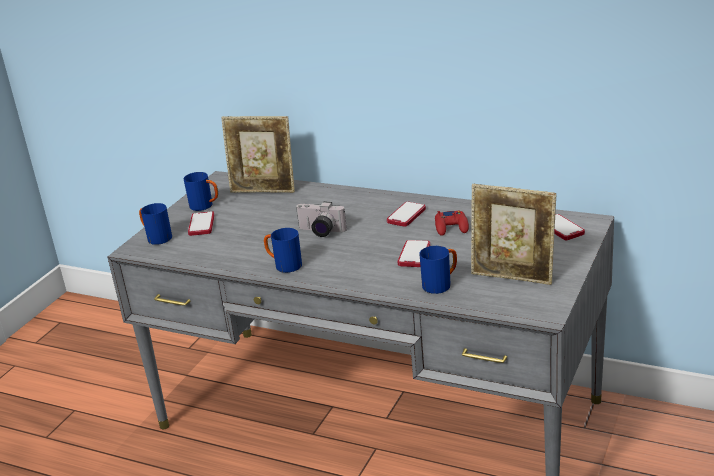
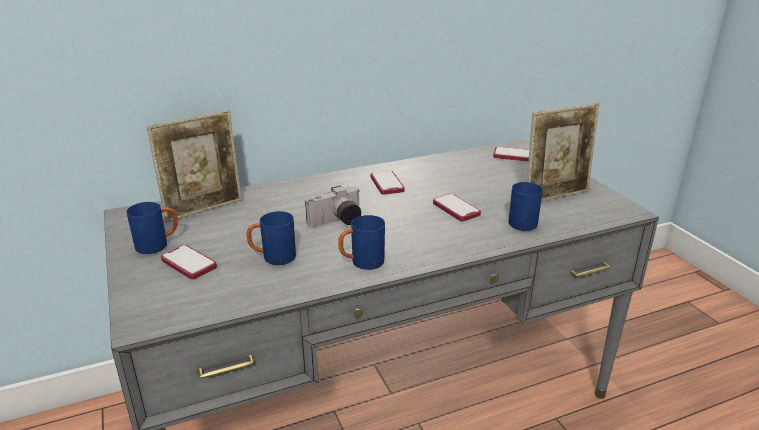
camera: 50 degrees left, 0 degrees up
blue mug [139,203,172,245] -> blue mug moved to [247,211,296,265]
red game controller [435,210,469,236] -> none

